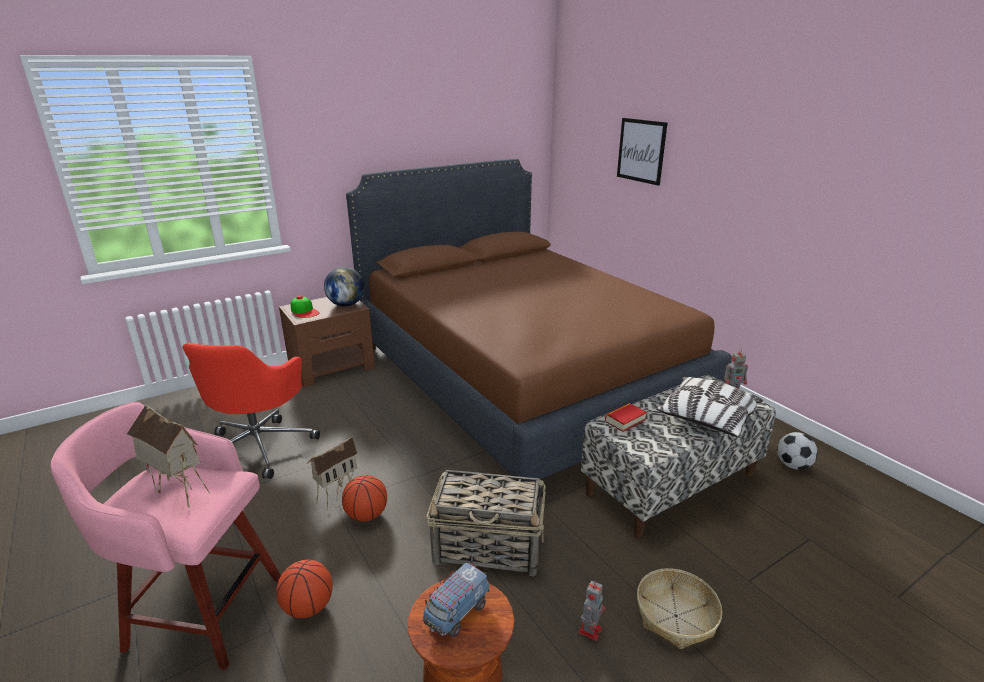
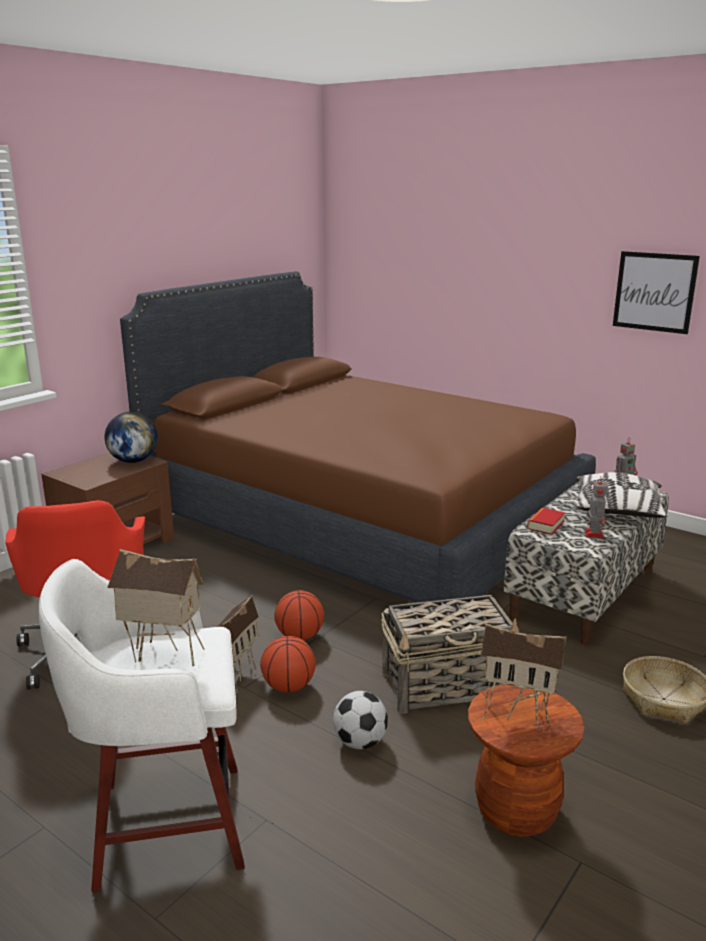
camera: 20 degrees left, 5 degrees down
pink stool [50,402,281,670] -> white stool [39,559,245,892]
basketball [276,560,333,618] -> basketball moved to [274,590,324,640]
cap [290,296,319,318] -> none
toy truck [423,561,489,638] -> toy house [481,623,567,731]
toy robot [578,580,605,641] -> toy robot moved to [585,477,606,538]
picture [617,118,667,186] -> picture moved to [613,251,700,334]
football [777,432,818,470] -> football moved to [333,691,388,749]

